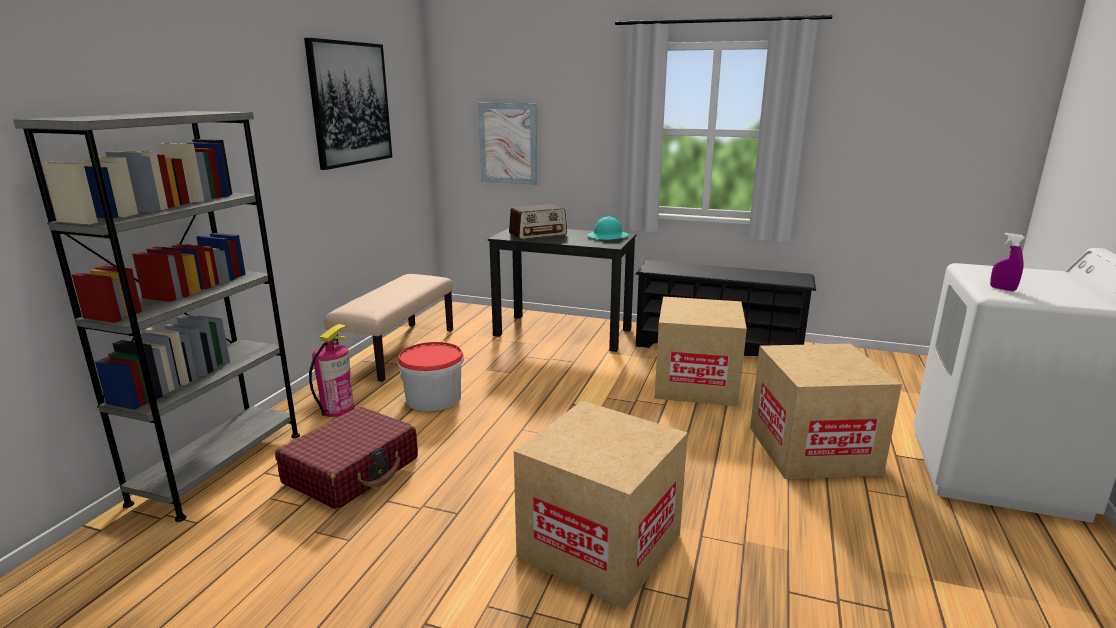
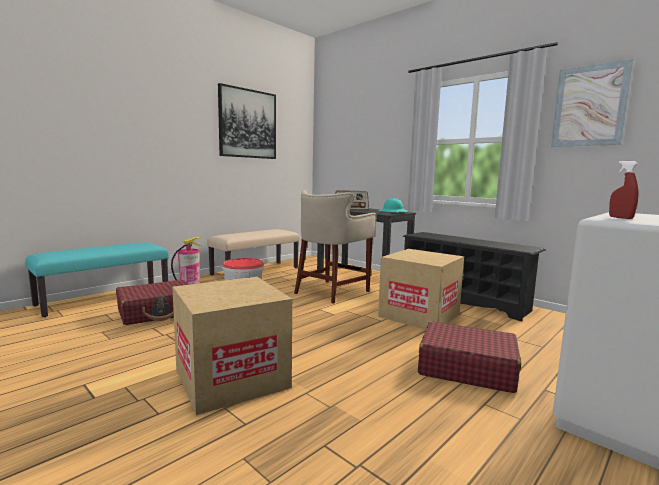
camera: 25 degrees right, 10 degrees down
grey bookcase [13,111,300,522] -> turquoise bench [25,242,169,317]
picture [478,103,537,185] -> picture moved to [551,59,633,147]
cardboard box [750,344,902,479] -> red suitcase [418,321,521,393]
purple spray bottle [990,233,1025,291] -> red spray bottle [609,161,638,219]
none -> beige stool [294,190,377,304]

